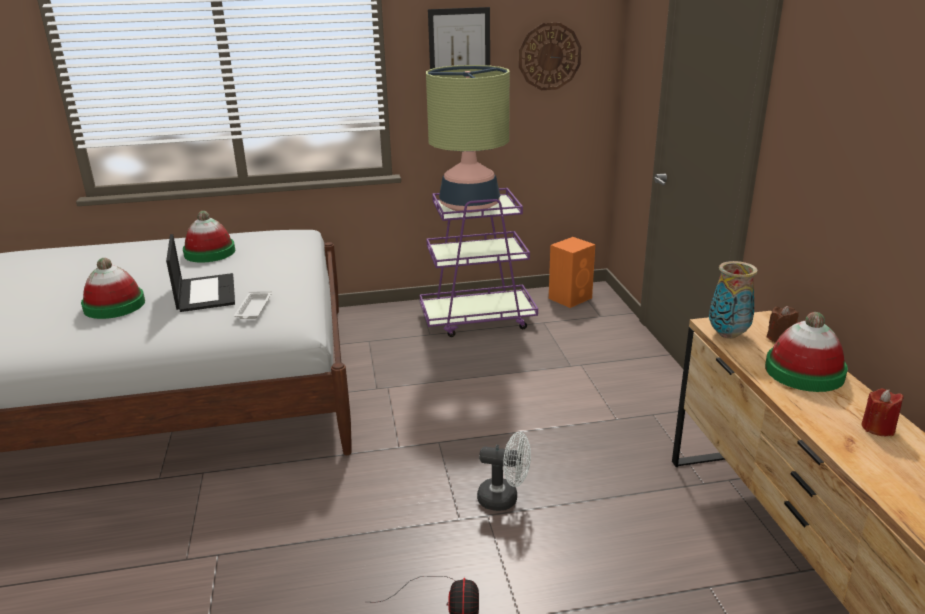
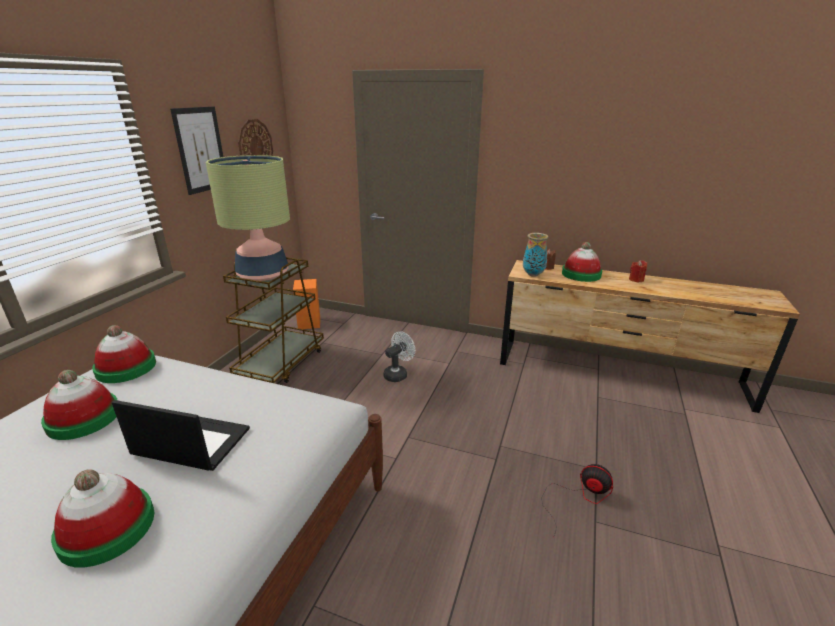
camera: 60 degrees left, 0 degrees up
white tray [234,291,272,319] -> none
purple cart [420,188,538,337] -> brown cart [223,257,324,383]
white fan [477,432,531,511] -> white fan moved to [383,331,415,382]
none -> hat [92,325,156,383]

